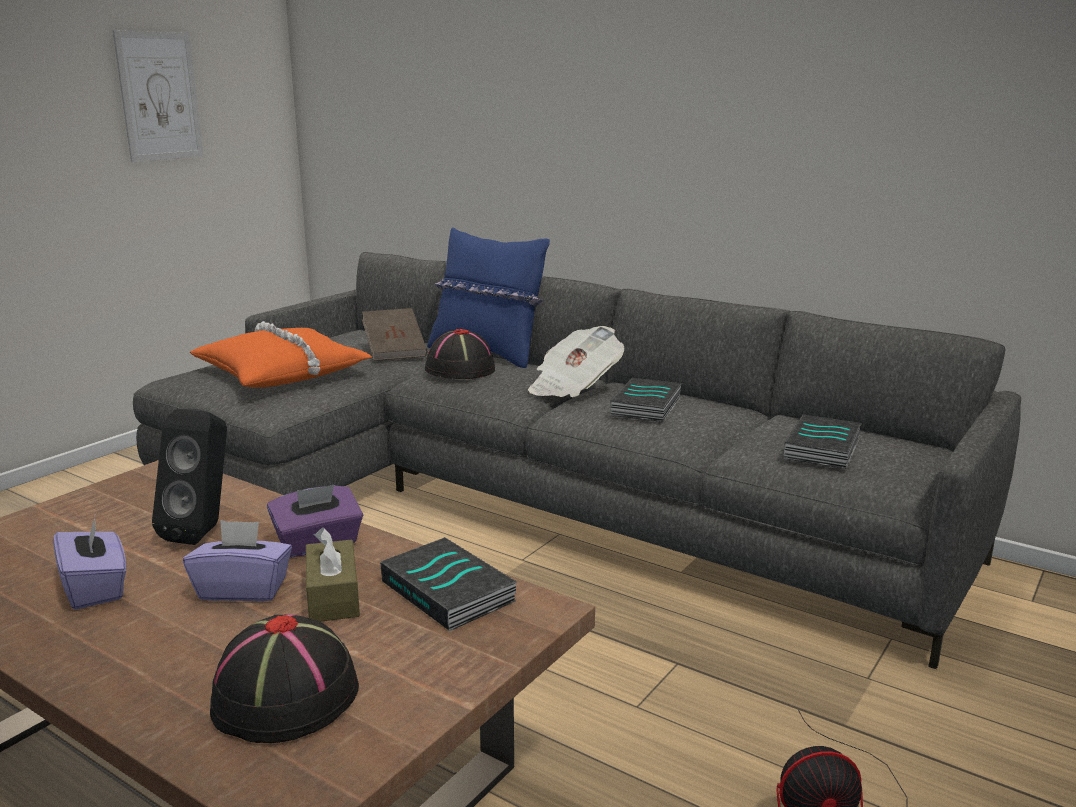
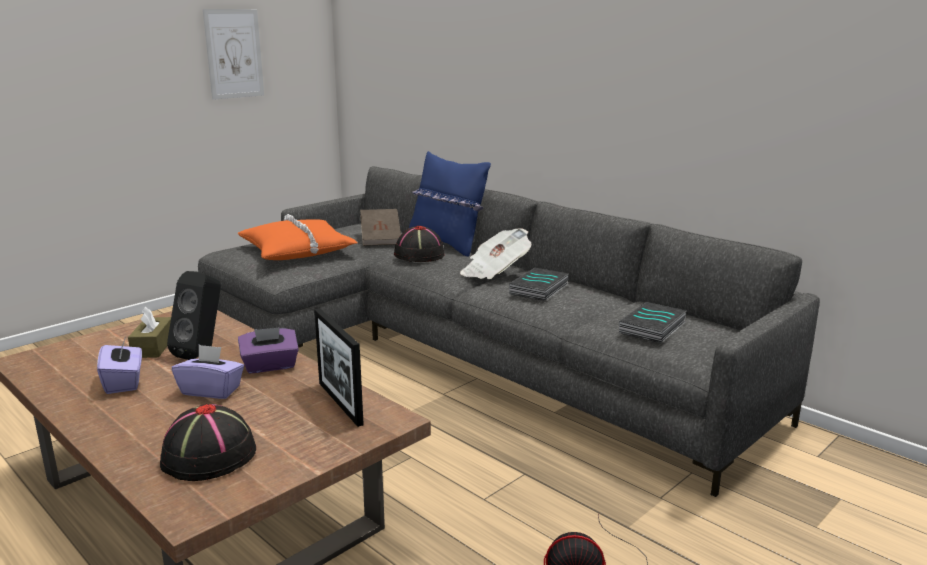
camera: 10 degrees right, 0 degrees up
brown tissue box [306,528,360,622] -> brown tissue box moved to [128,306,171,358]
book [380,537,517,631] -> picture frame [314,308,364,427]

